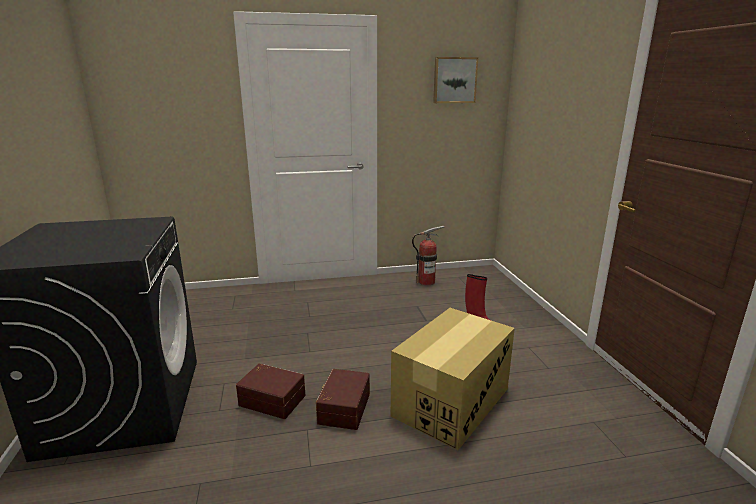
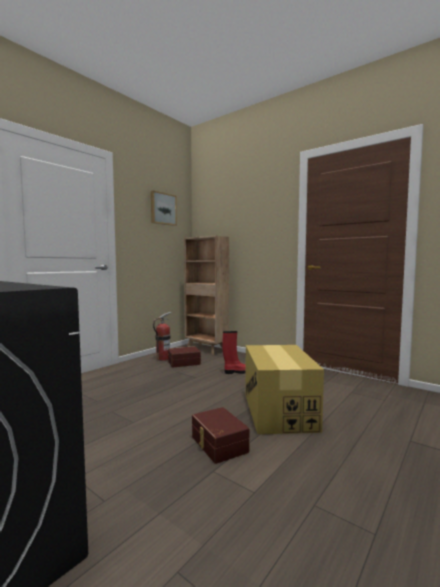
camera: 40 degrees left, 15 degrees down
brown storage box [236,363,305,419] -> brown storage box moved to [168,346,201,368]
none -> brown bookcase [184,236,229,355]

